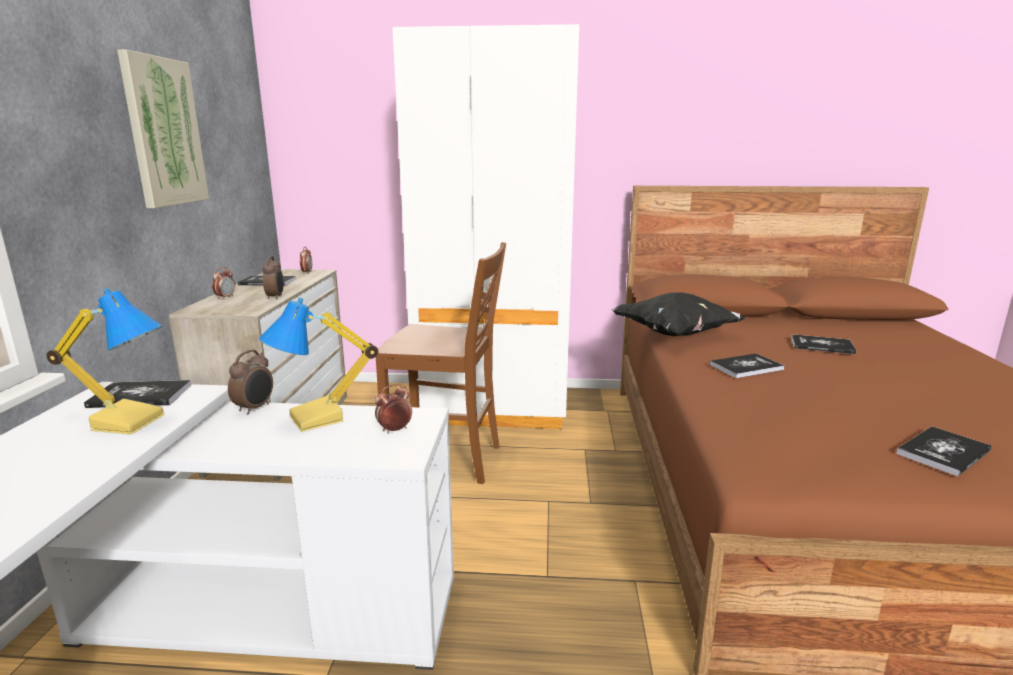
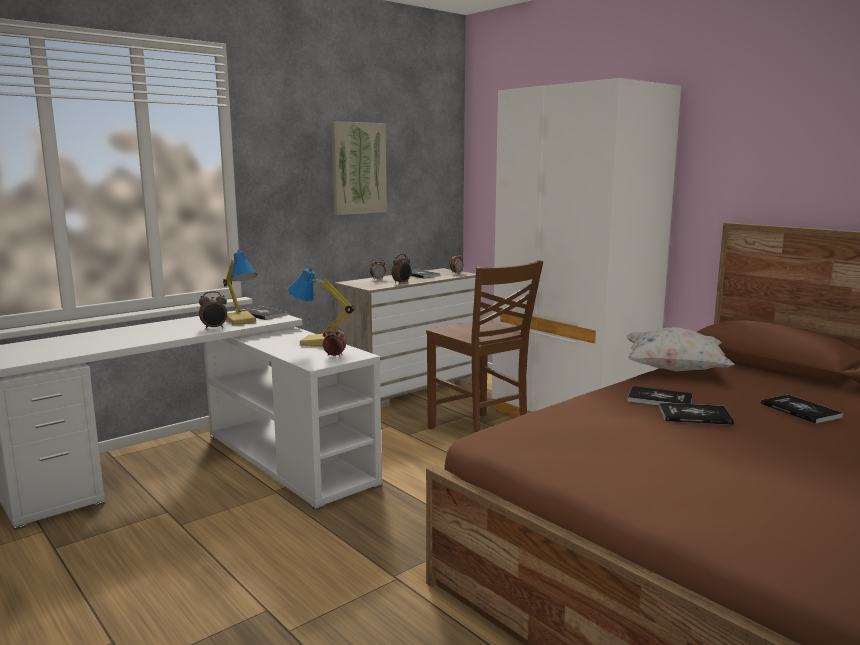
camera: 45 degrees right, 5 degrees down
alarm clock [228,350,273,414] -> alarm clock moved to [199,291,227,330]
black pillow [612,292,745,336] -> white pillow [626,327,735,371]
book [896,426,992,476] -> book moved to [659,402,734,425]

